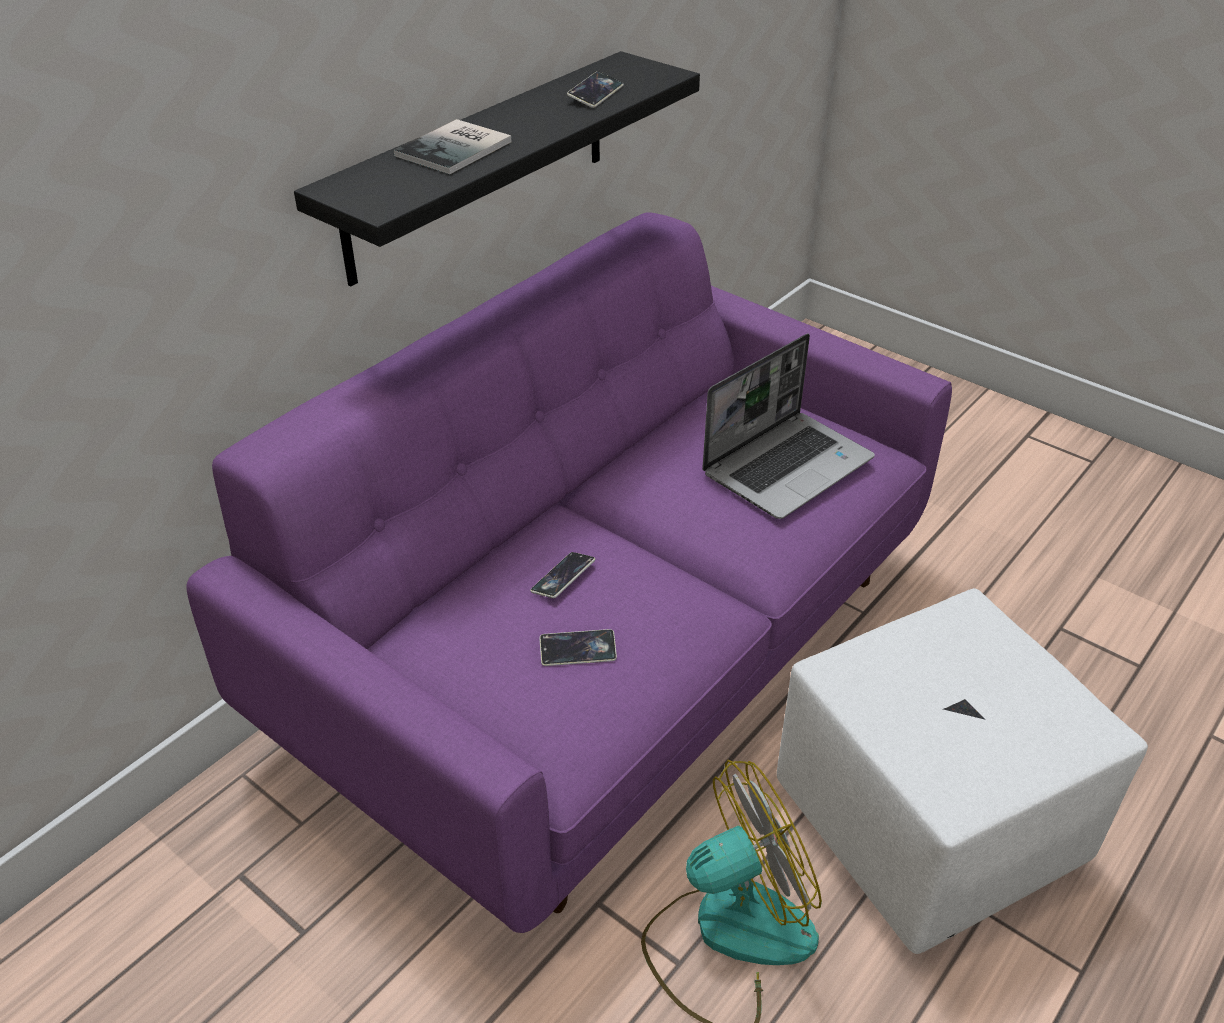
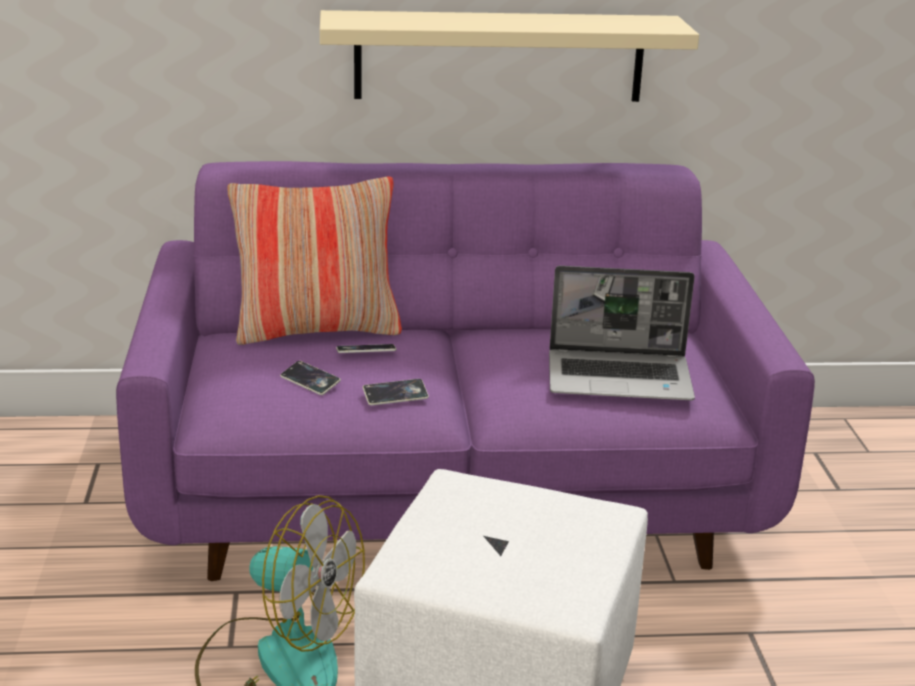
camera: 45 degrees right, 15 degrees down
black shelf [294,51,700,286] -> beige shelf [320,10,699,102]
book [393,119,511,174] -> none
phone [567,71,624,108] -> phone moved to [363,379,429,406]
none -> pillow [227,176,402,345]

